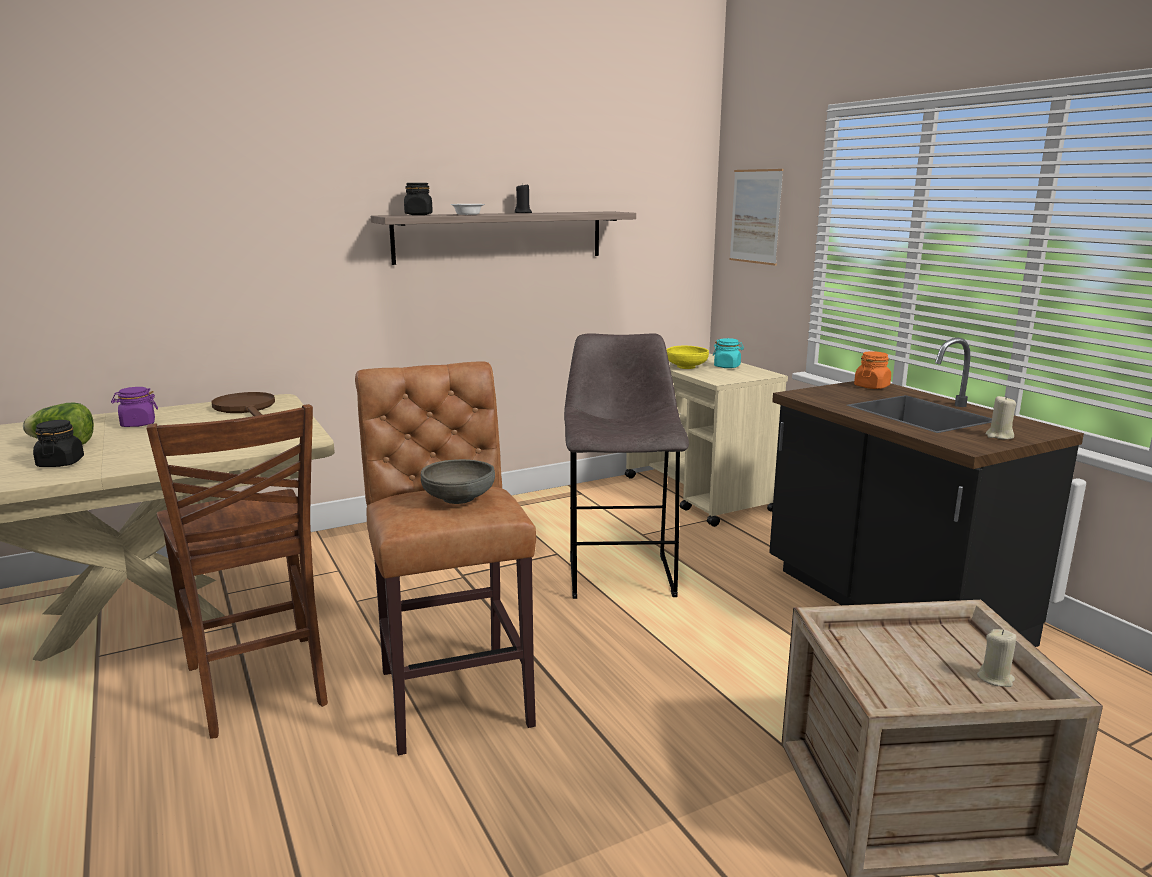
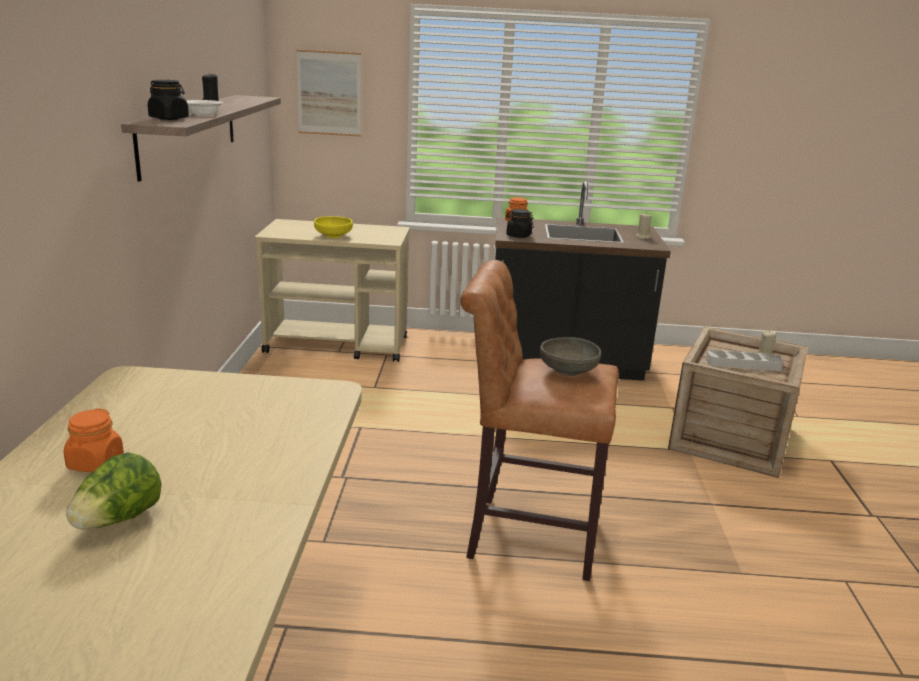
camera: 60 degrees left, 5 degrees up
black jar [33,420,84,467] -> black jar moved to [506,209,534,238]
purple jar [111,387,158,427] -> orange jar [64,408,124,473]
brown chair [147,404,328,739] -> none
brown frying pan [211,392,275,416] -> none
grey stool [564,333,689,599] -> none
turquoise jar [713,338,744,368] -> none
none -> grey tray [706,350,784,371]

